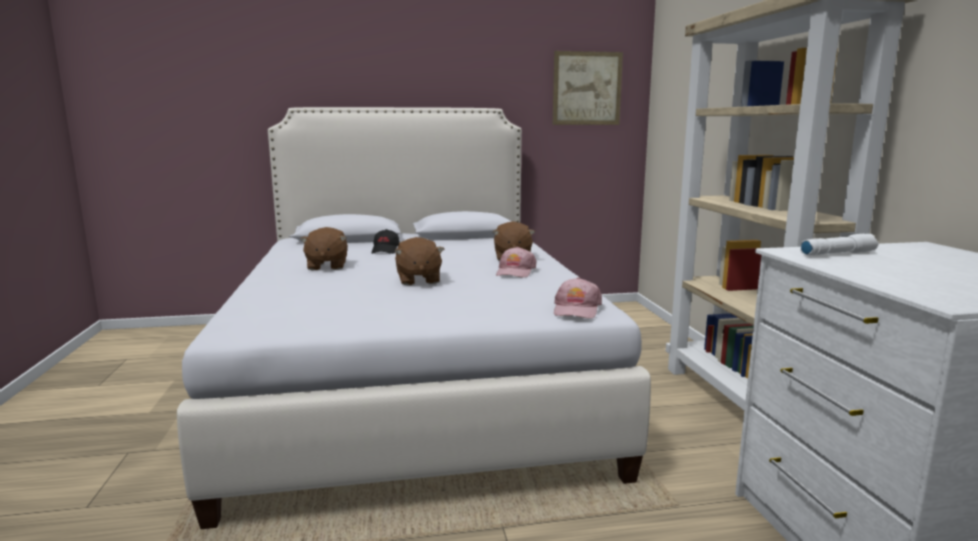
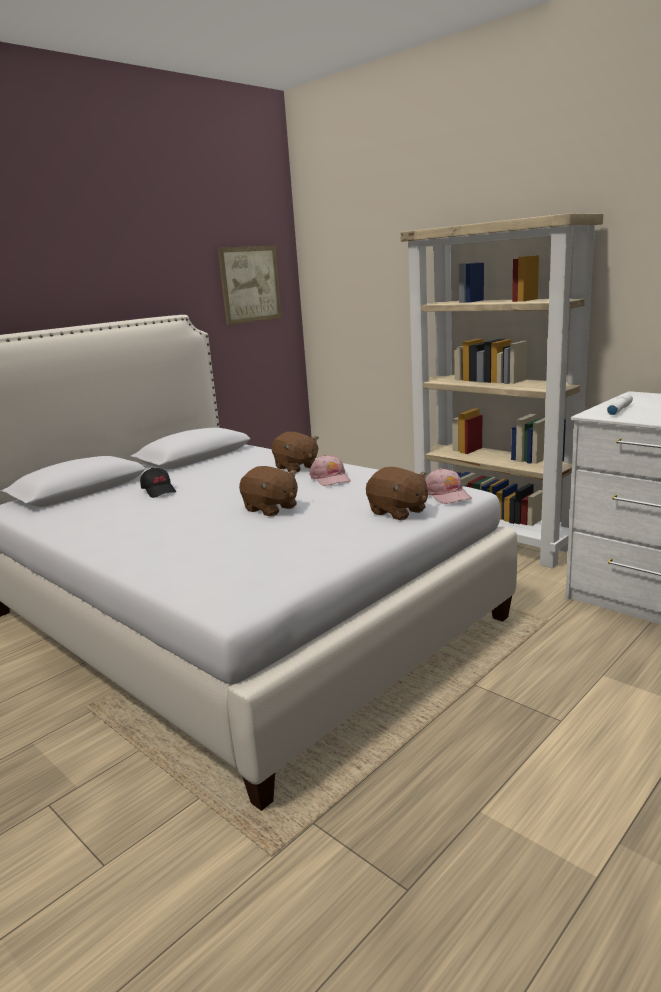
camera: 35 degrees left, 5 degrees up
brown plush toy [300,227,347,270] -> brown plush toy moved to [366,467,428,520]

